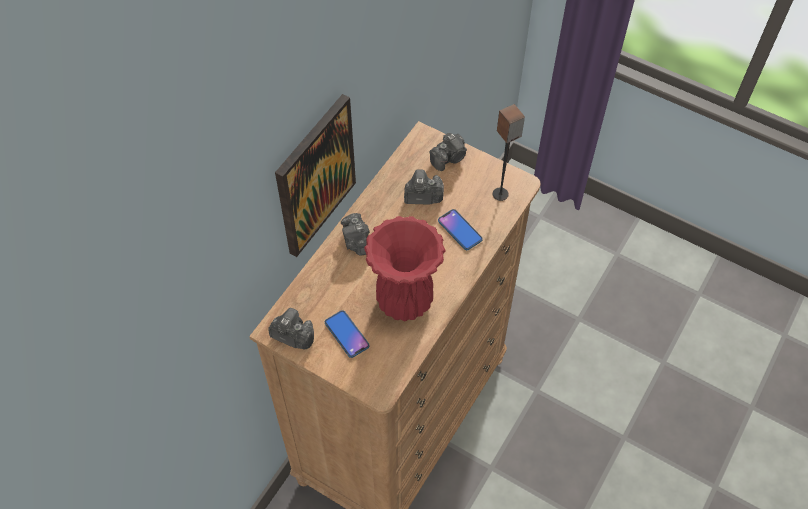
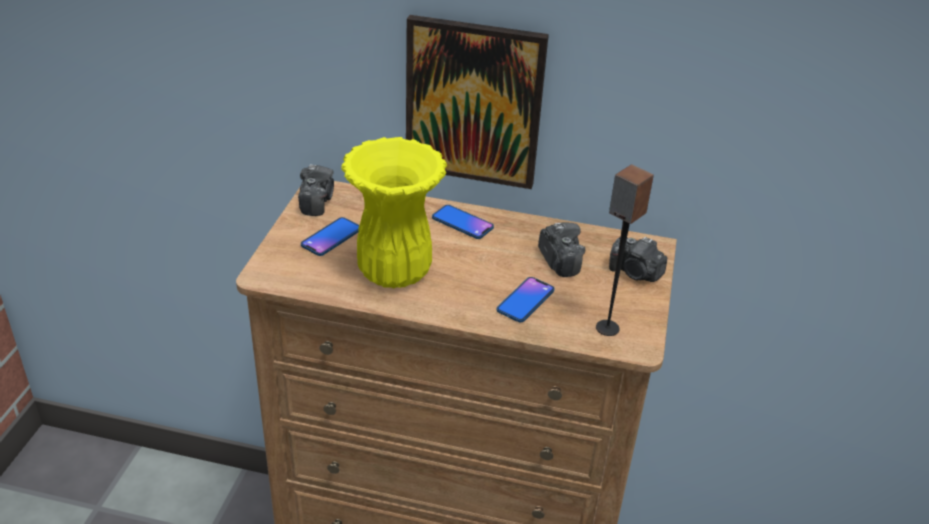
camera: 70 degrees right, 20 degrees down
camera [341,213,370,256] -> phone [432,205,494,239]
red vase [364,216,446,321] -> yellow vase [341,137,447,288]

